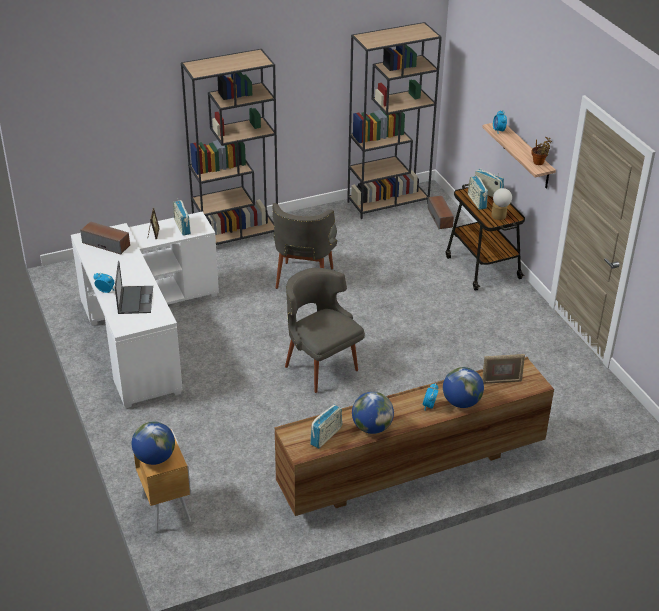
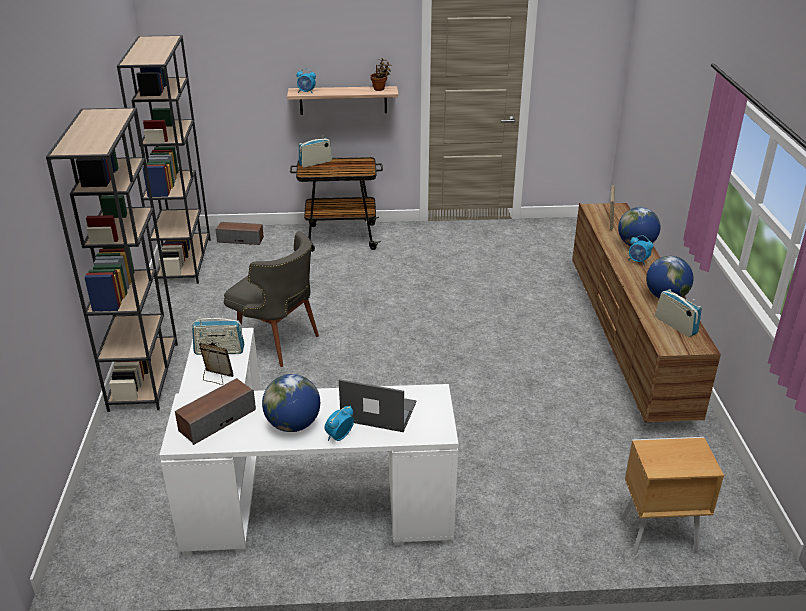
camera: 70 degrees left, 5 degrees down
globe [132,421,175,465] -> globe moved to [262,374,320,432]
grey chair [285,268,365,393] -> none
radio [468,174,488,210] -> none
table lamp [491,188,512,220] -> none

